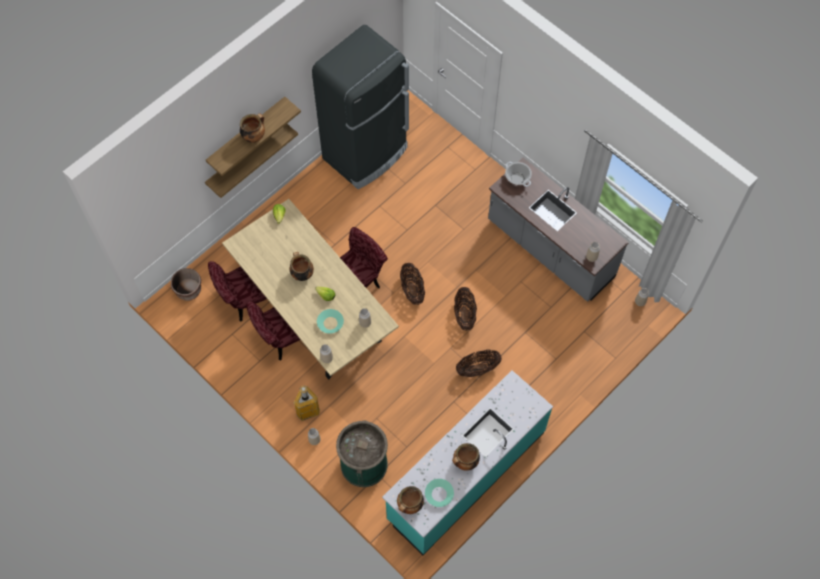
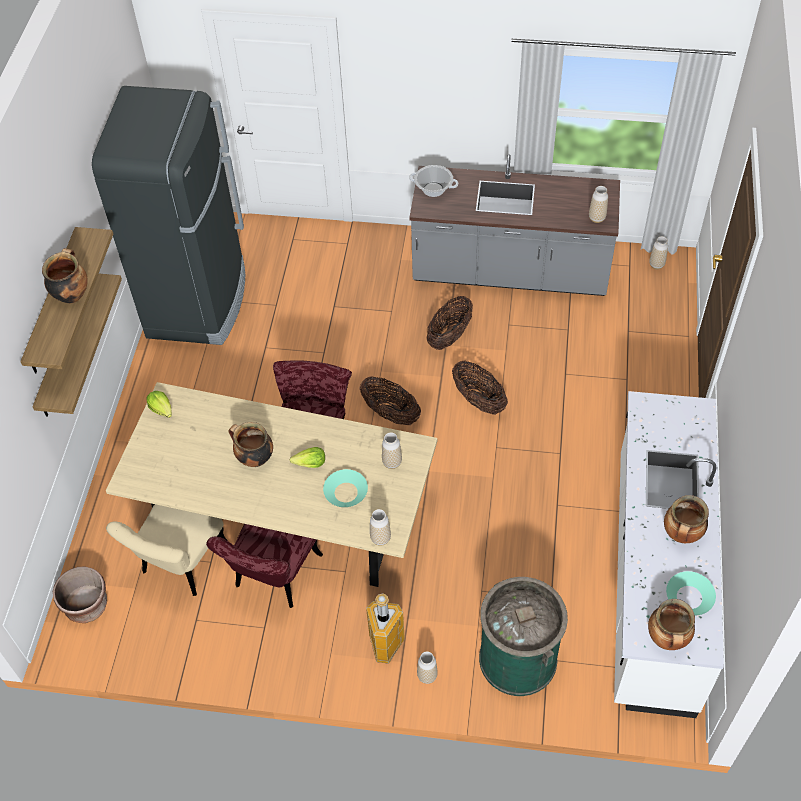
camera: 35 degrees left, 10 degrees down
red chair [208,261,267,322] -> beige chair [106,504,228,596]
turquoise counter [382,370,553,556] -> white counter [614,391,724,718]
basket [456,349,502,377] -> basket moved to [427,296,473,350]

